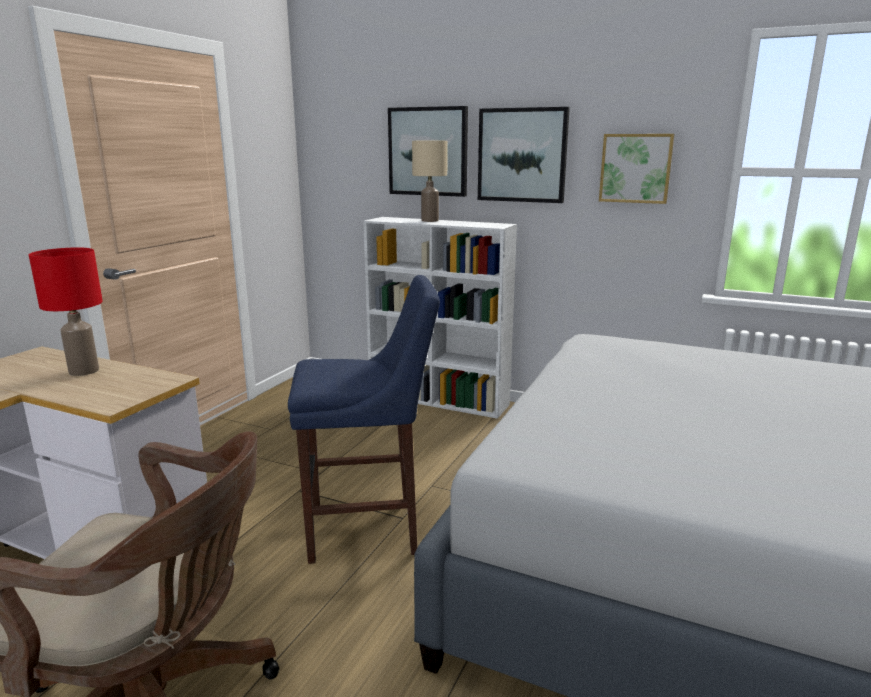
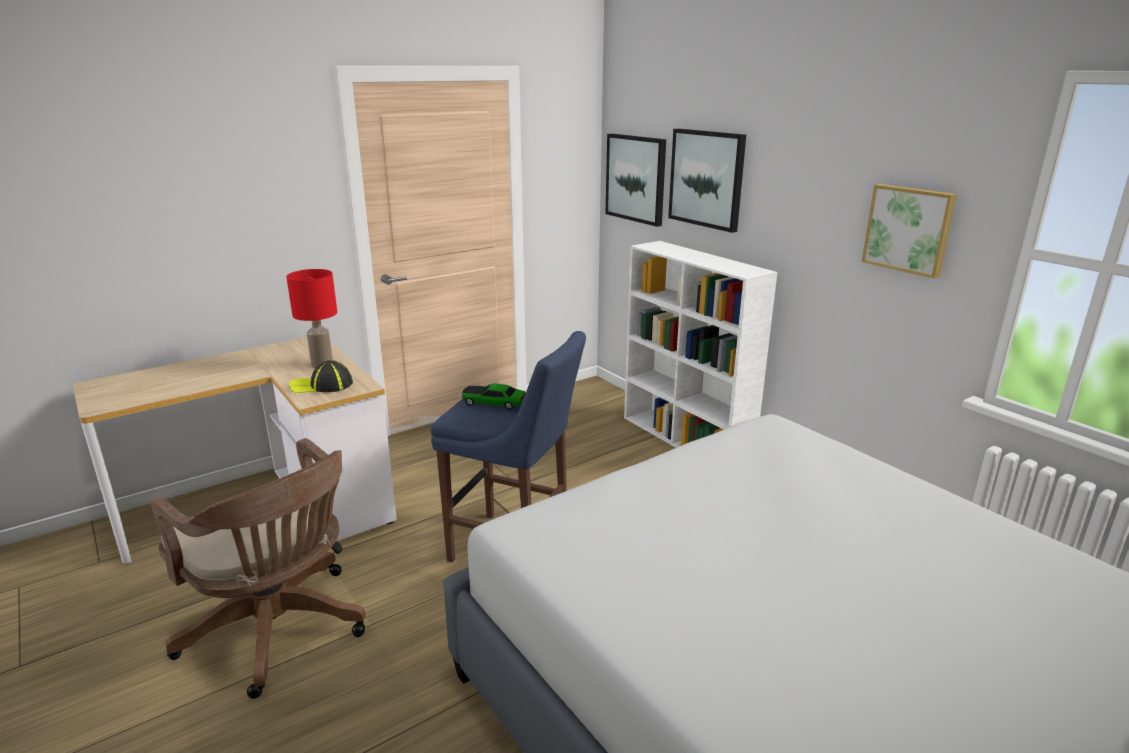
camera: 30 degrees right, 5 degrees up
beige table lamp [412,141,448,222] -> none
picture [478,107,570,203] -> picture moved to [605,134,666,227]
none -> cap [289,360,353,393]
none -> toy car [462,383,526,410]

